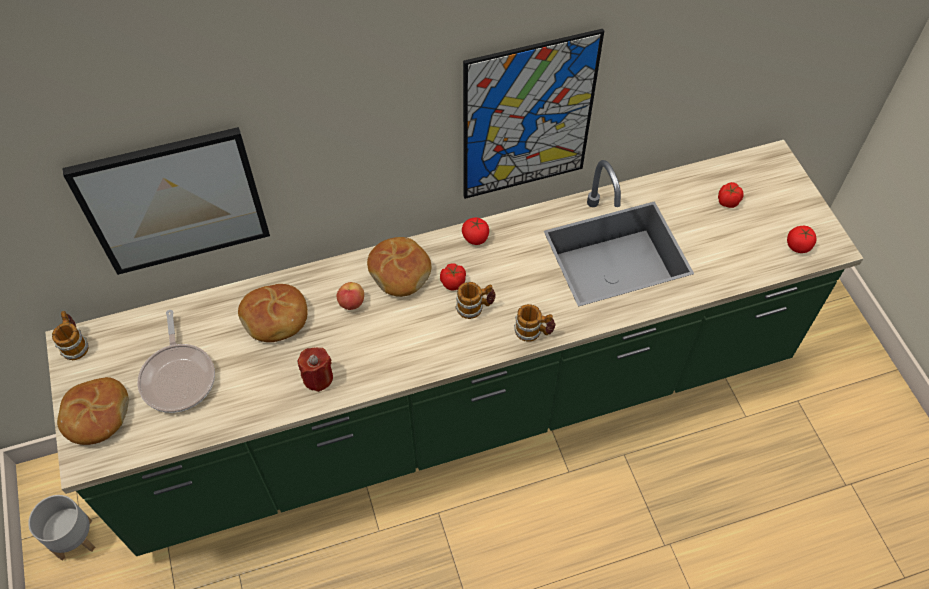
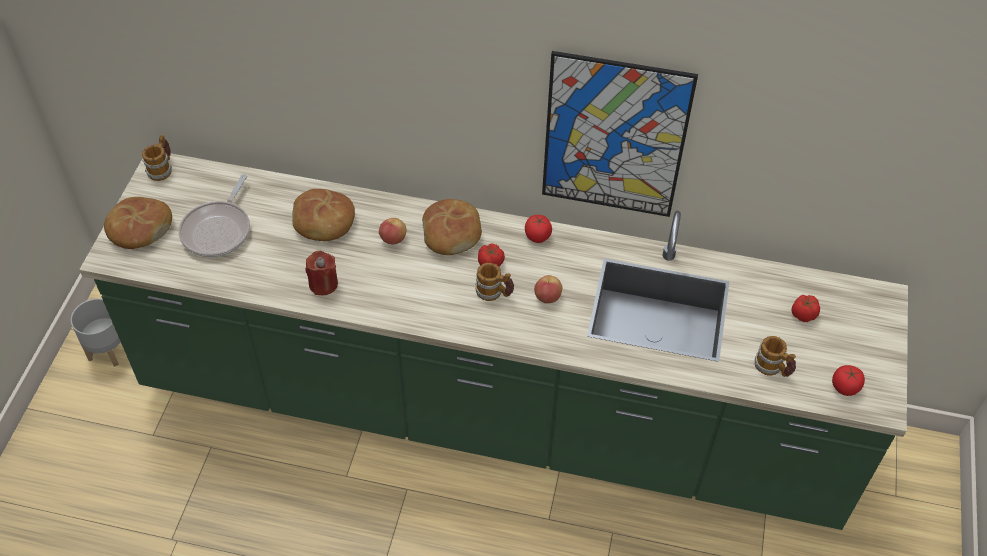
camera: 30 degrees right, 5 degrees down
picture [62,127,270,275] -> none
mug [514,304,556,342] -> mug moved to [755,336,796,377]
none -> apple [534,275,562,303]

